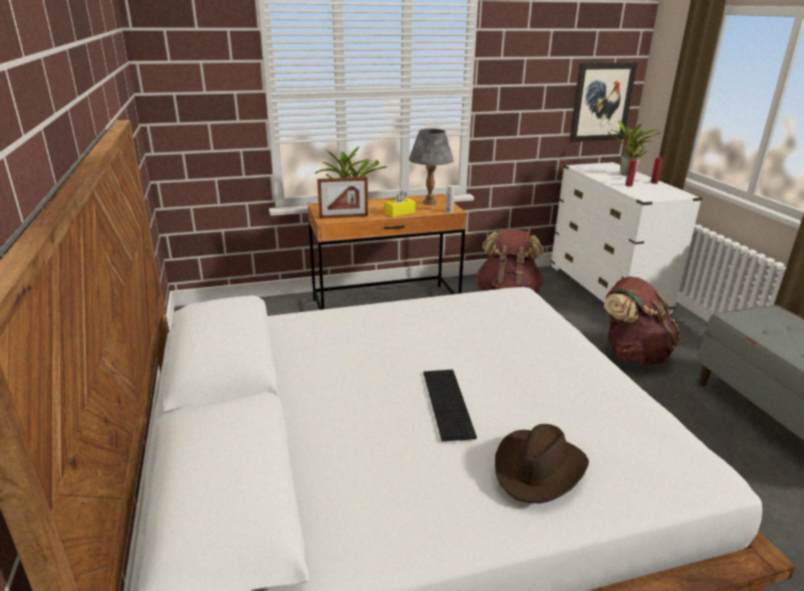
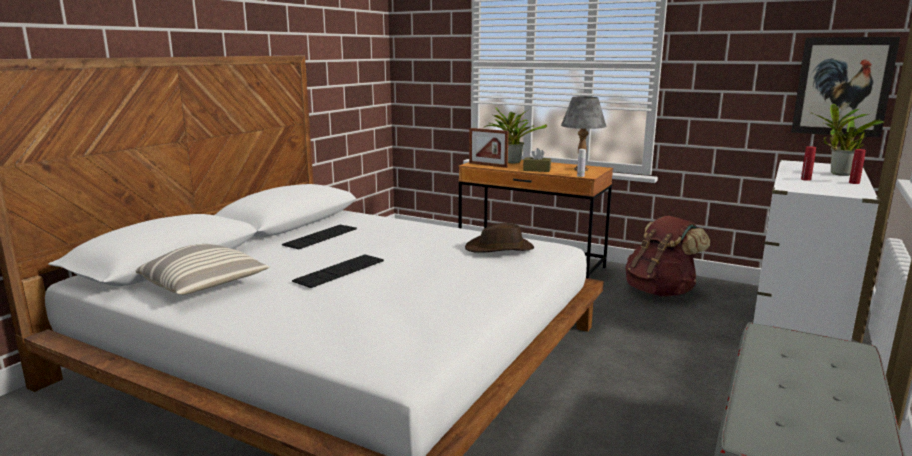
camera: 45 degrees right, 10 degrees down
yellow tissue box [385,191,416,217] -> brown tissue box [523,148,551,172]
brown hat [495,424,589,503] -> brown hat moved to [465,223,534,253]
brown backpack [604,276,680,365] -> none
none -> pillow [136,244,269,295]
none -> keyboard [282,225,357,249]

